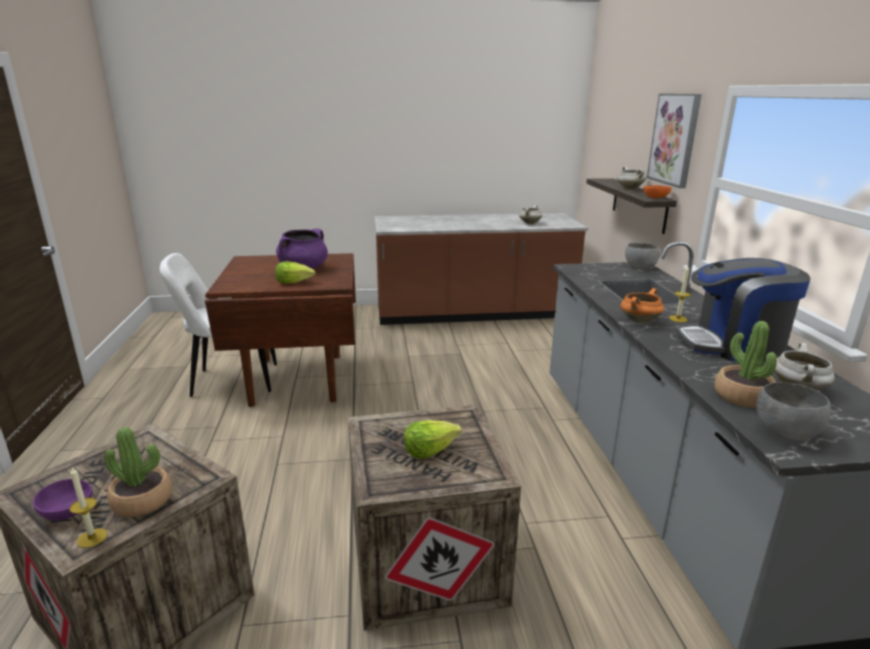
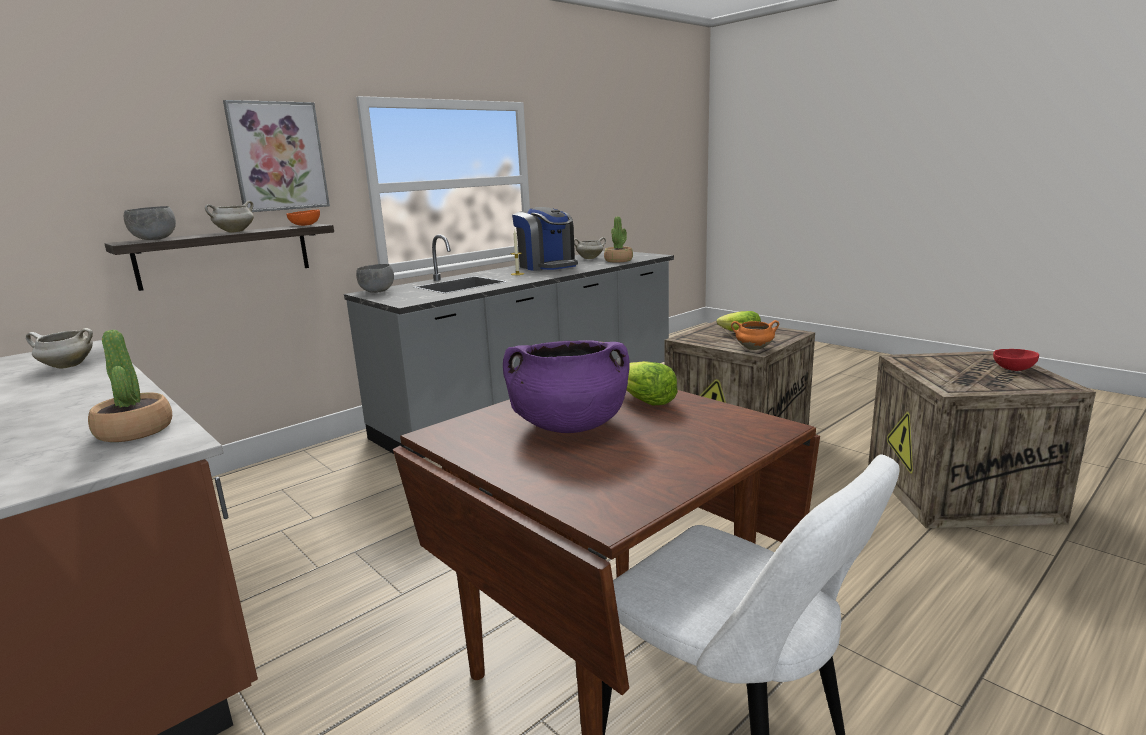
camera: 125 degrees left, 5 degrees down
purple bowl [33,479,92,521] -> red bowl [993,349,1039,371]
candle [70,467,107,548] -> none
potted plant [104,427,172,517] -> potted plant moved to [88,330,172,442]
orange cooking pot [620,288,664,323] -> orange cooking pot moved to [731,320,779,350]
grey bowl [756,382,831,440] -> grey bowl moved to [124,206,176,240]

